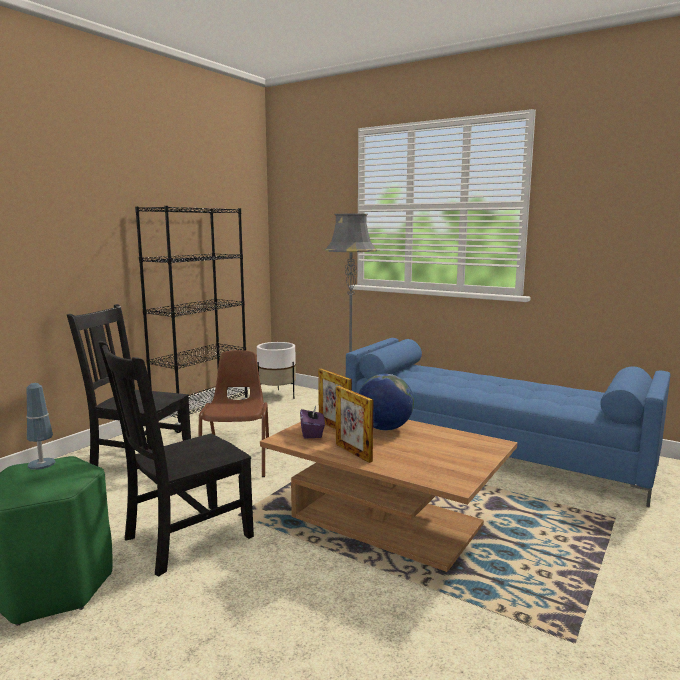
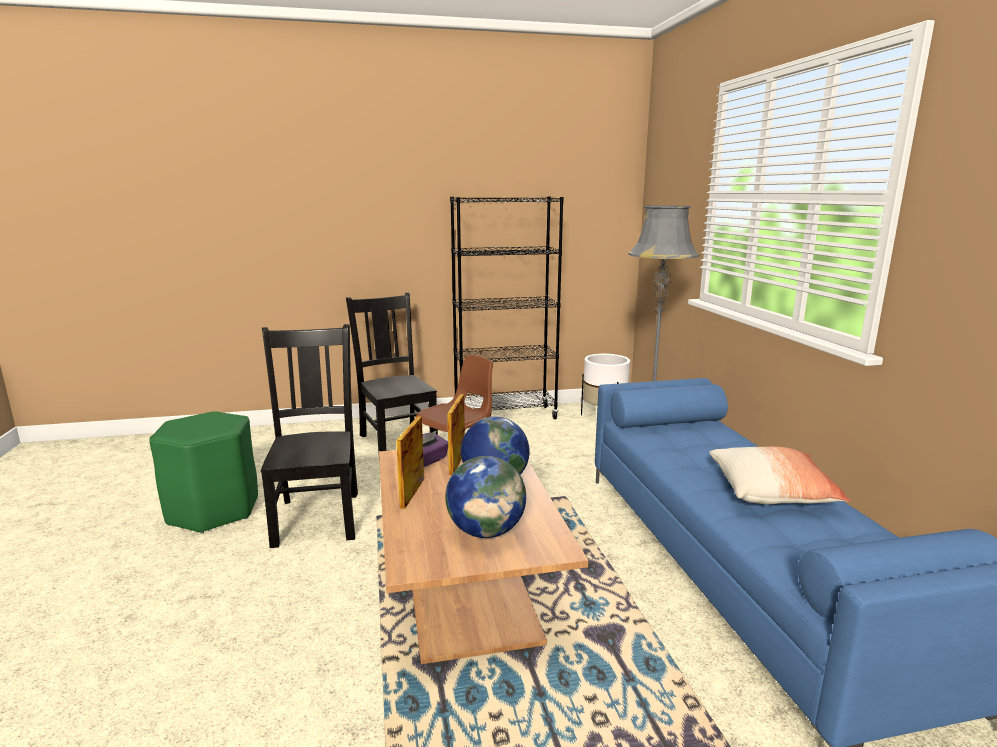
camera: 45 degrees right, 5 degrees up
table lamp [26,383,55,470] -> none
black chair [98,341,254,576] -> black chair turned 75 degrees clockwise [261,324,358,548]
none -> globe [445,456,526,538]
none -> pillow [709,447,851,504]

